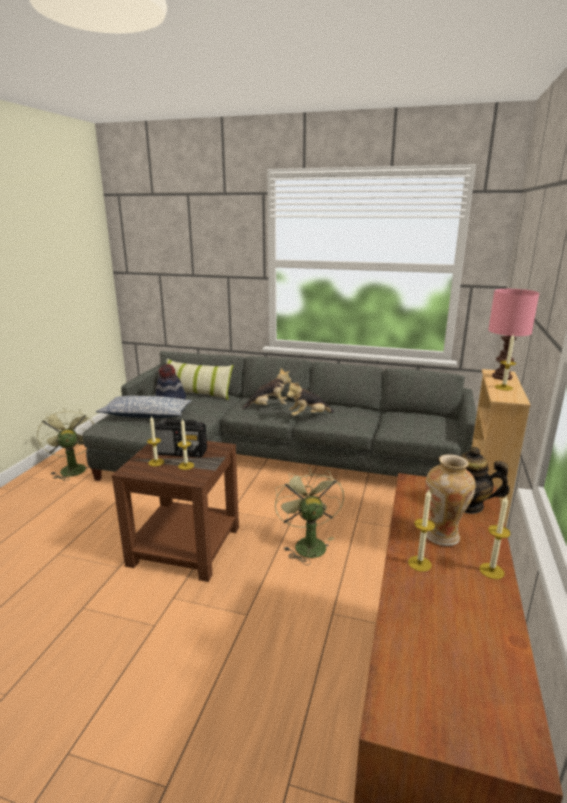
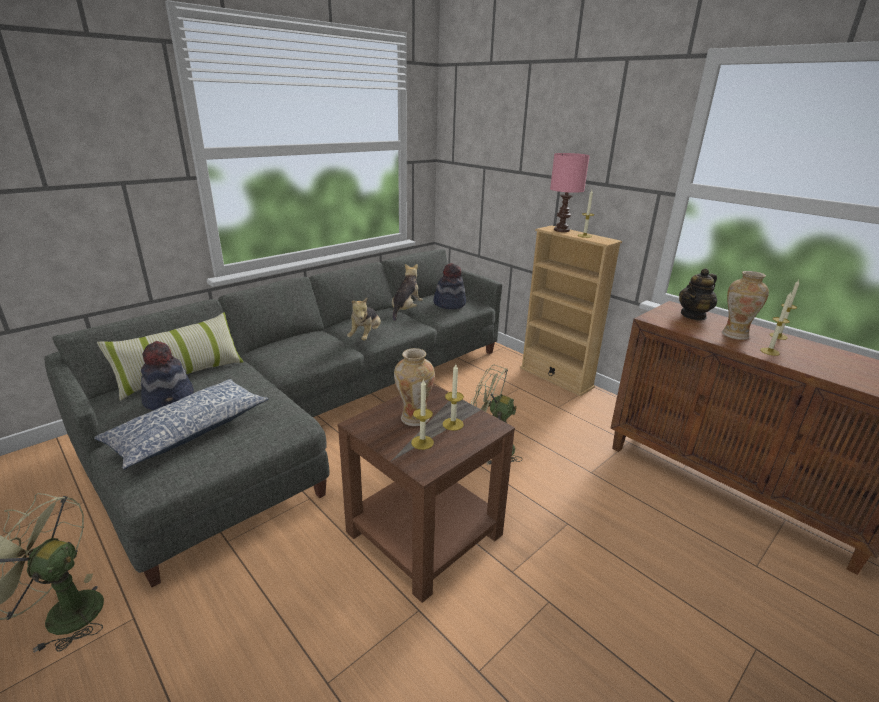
camera: 60 degrees left, 5 degrees up
radio [154,419,207,457] -> vase [394,348,435,426]
plush toy [242,368,291,409] -> plush toy moved to [392,264,423,321]
none -> hat [433,263,466,309]

